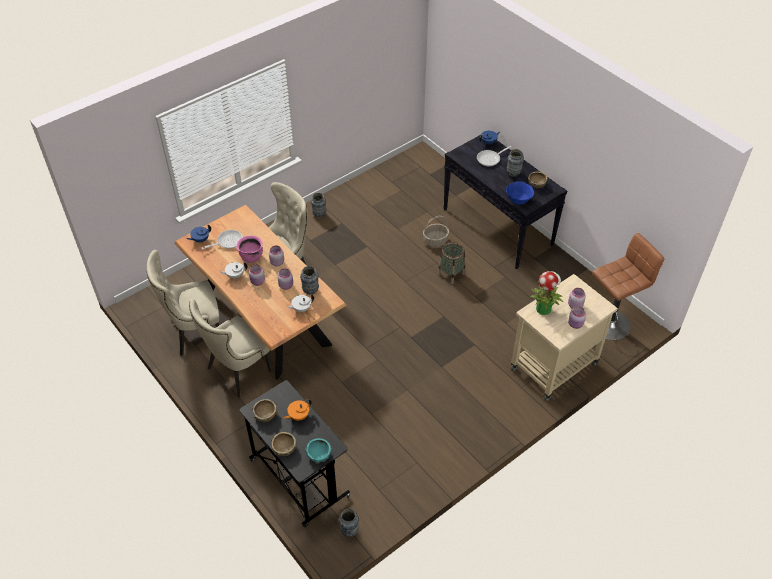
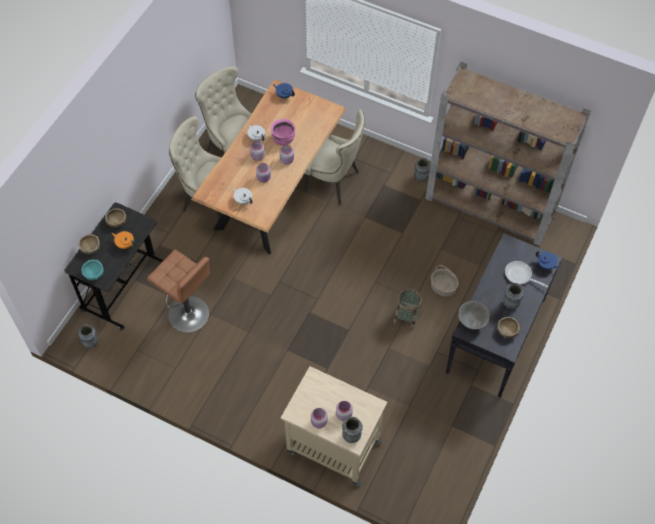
camera: 65 degrees right, 10 degrees up
frying pan [202,230,243,249] -> none
vase [300,266,319,295] -> vase moved to [342,417,363,443]
blue bowl [506,182,534,205] -> grey bowl [458,301,490,329]
potted plant [530,271,564,315] -> none
brown stool [592,233,664,340] -> brown stool moved to [147,250,210,332]
none -> brown bookcase [425,61,591,246]

